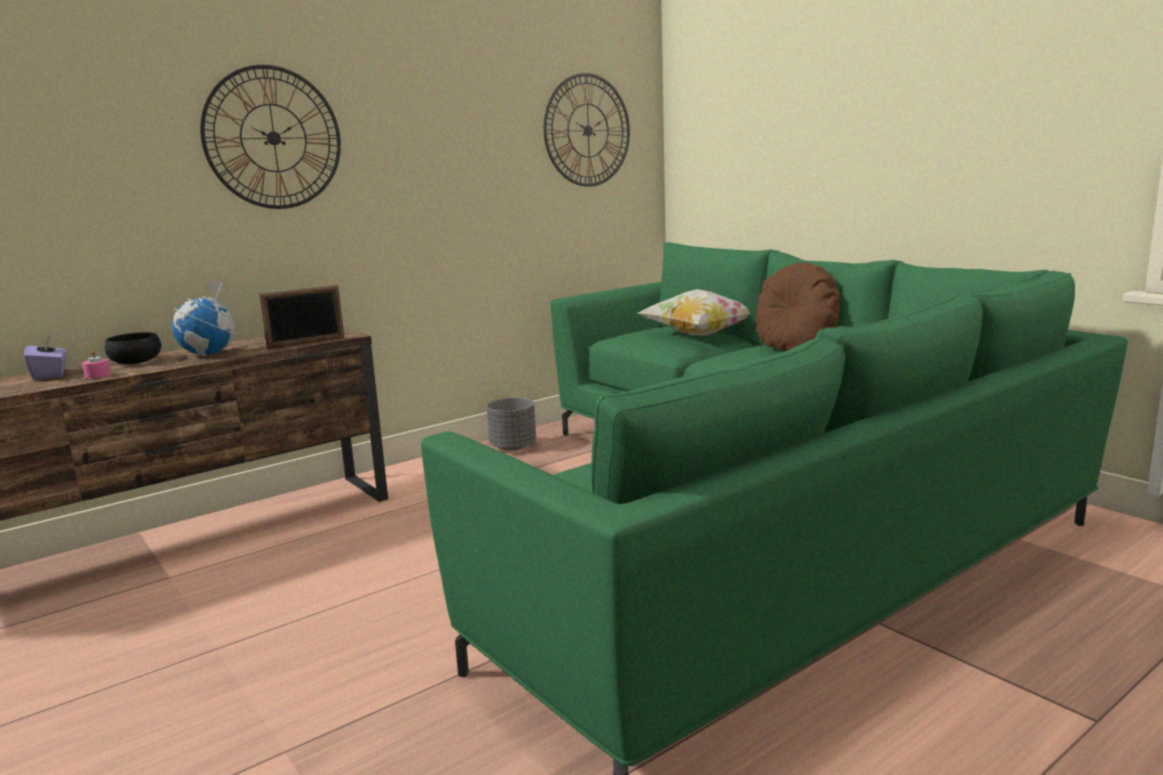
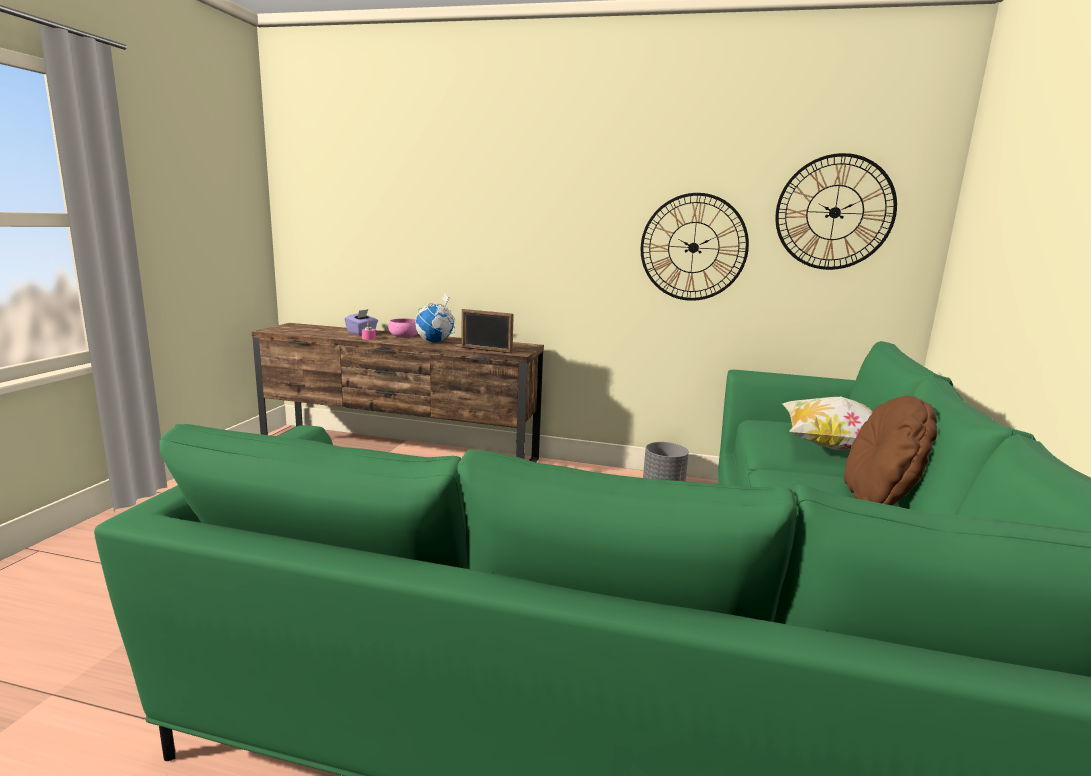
camera: 50 degrees right, 0 degrees up
black bowl [105,332,161,364] -> pink bowl [388,318,418,338]
wall clock [200,65,341,209] -> wall clock moved to [641,193,749,301]

